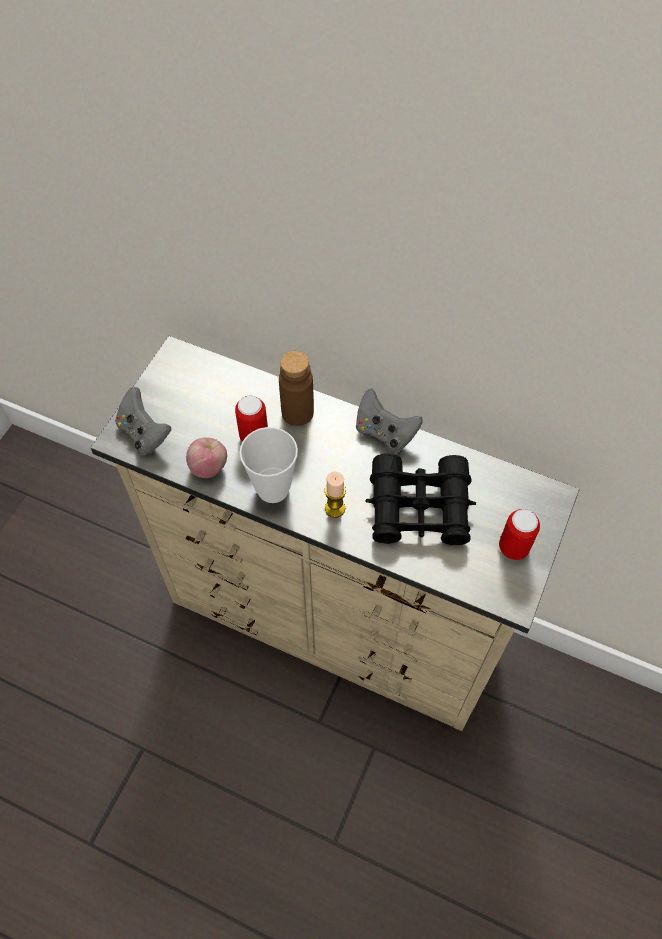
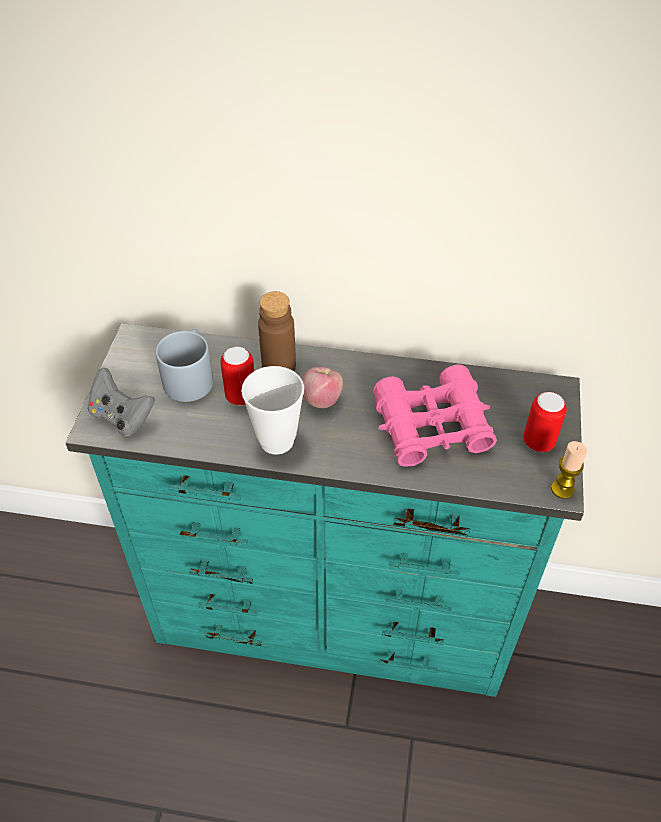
camera: 15 degrees left, 10 degrees down
beige dresser [90,336,580,731] -> turquoise dresser [65,324,584,697]
apple [186,438,227,478] -> apple moved to [302,367,343,408]
candle [324,472,346,518] -> candle moved to [551,441,587,499]
grey game controller [356,388,423,453] -> none
black binoculars [365,454,476,545] -> pink binoculars [373,365,497,467]
none -> grey mug [155,329,213,402]

